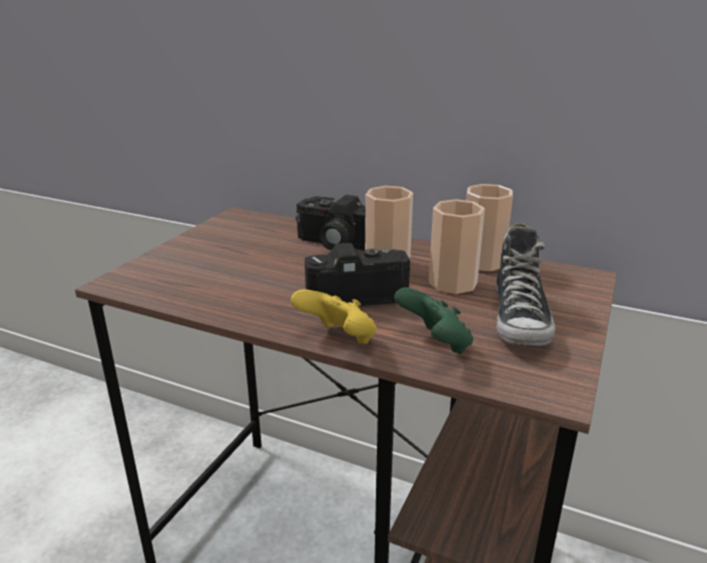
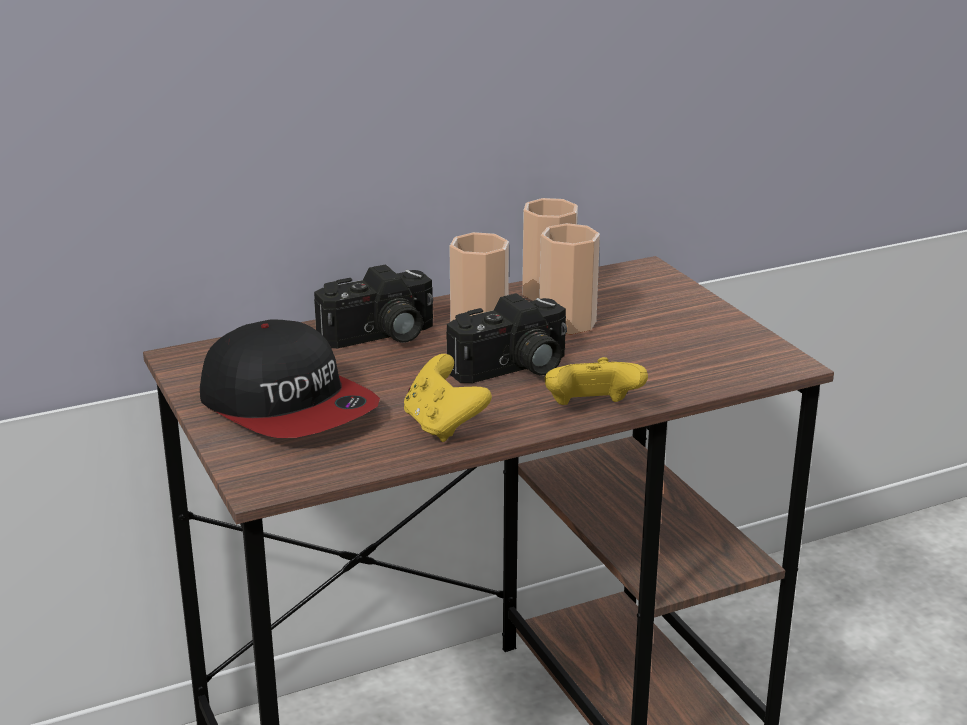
camera: 50 degrees left, 0 degrees up
camera [305,243,410,306] -> camera turned 150 degrees counterclockwise [446,293,567,383]
green game controller [394,288,473,354] -> none
shoe [496,222,555,347] -> none
none -> cap [200,320,380,438]
none -> yellow game controller [404,354,492,442]

